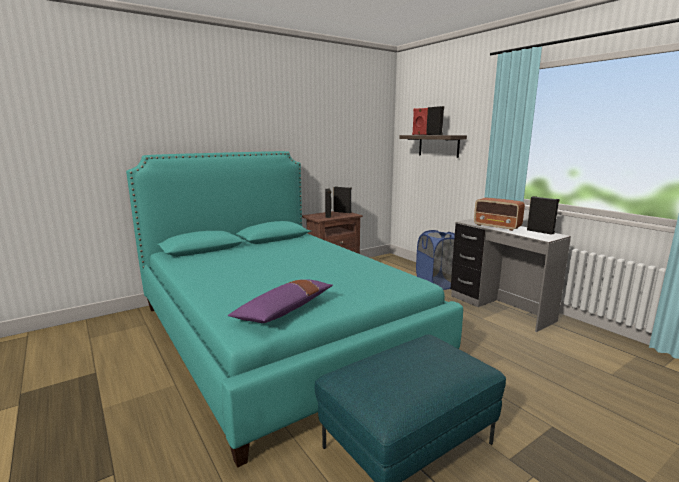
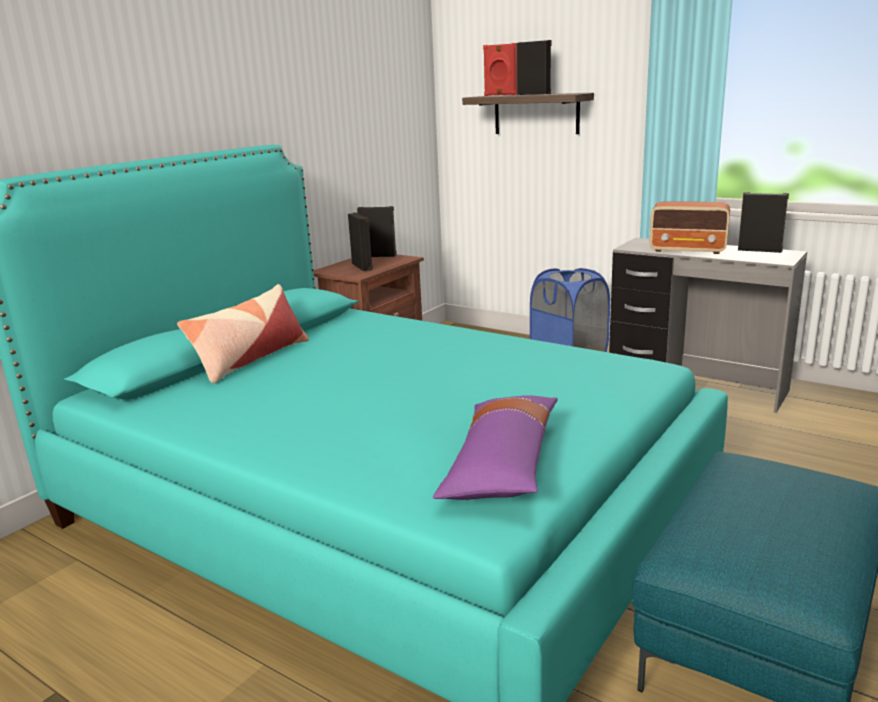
camera: 20 degrees left, 5 degrees up
none -> pillow [177,284,309,383]

